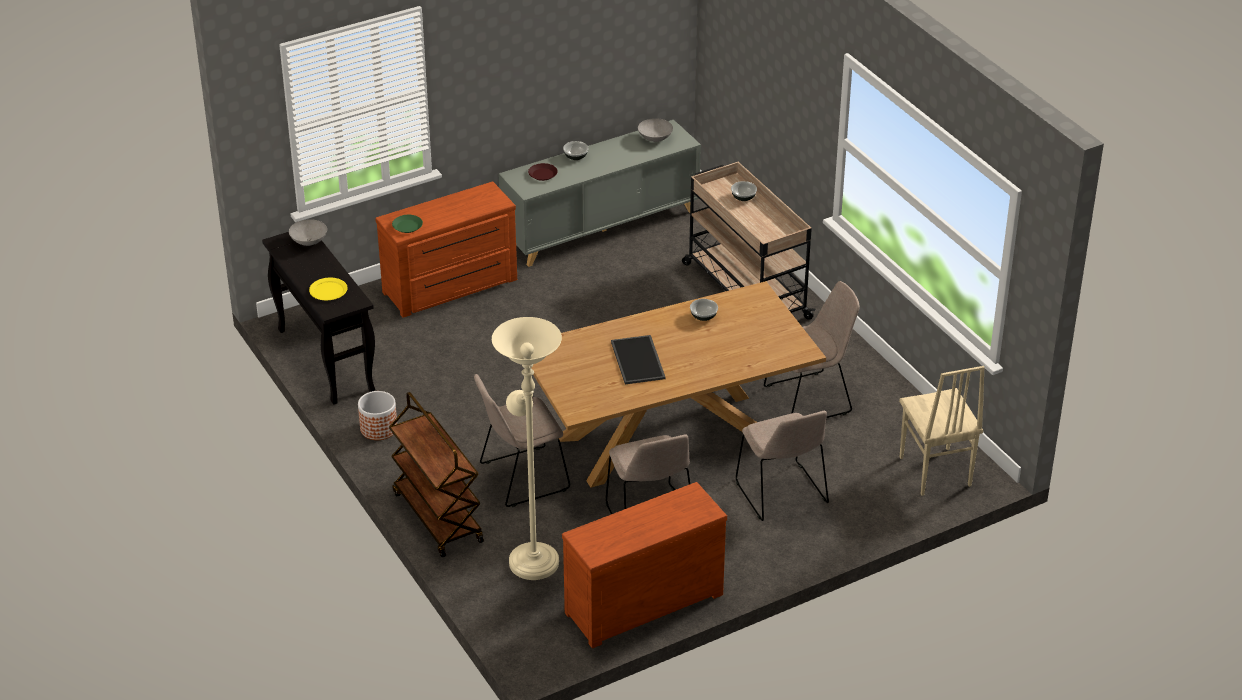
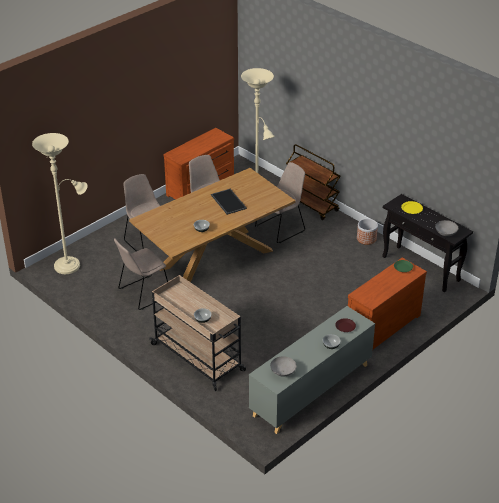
camera: 165 degrees right, 0 degrees up
beige chair [899,366,985,496] -> beige floor lamp [32,133,88,274]

